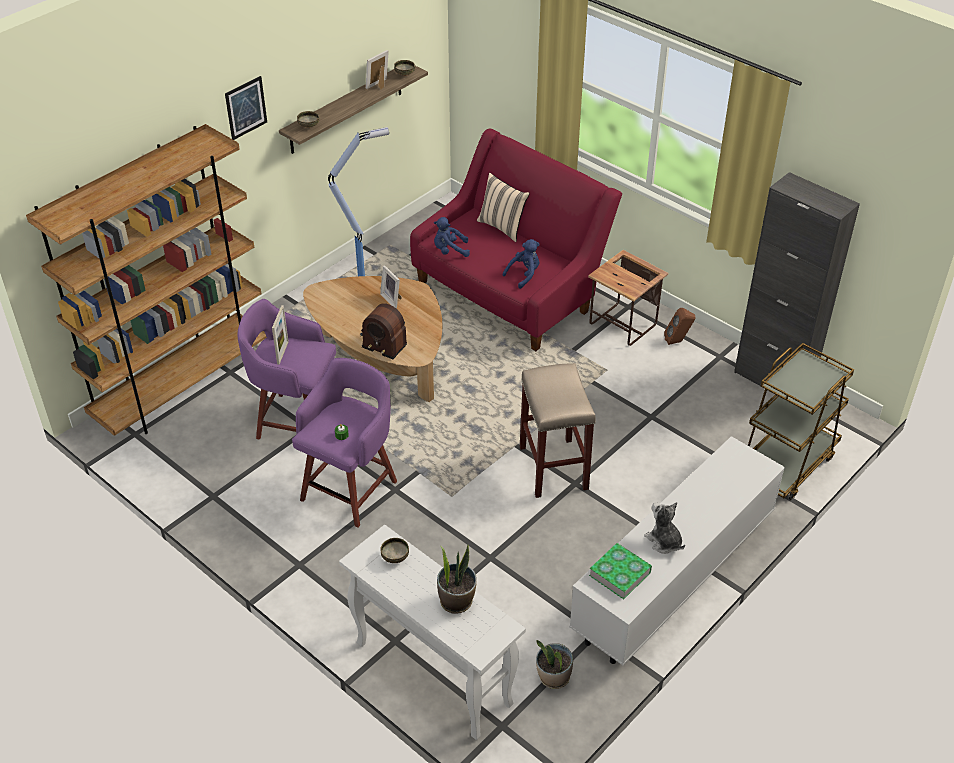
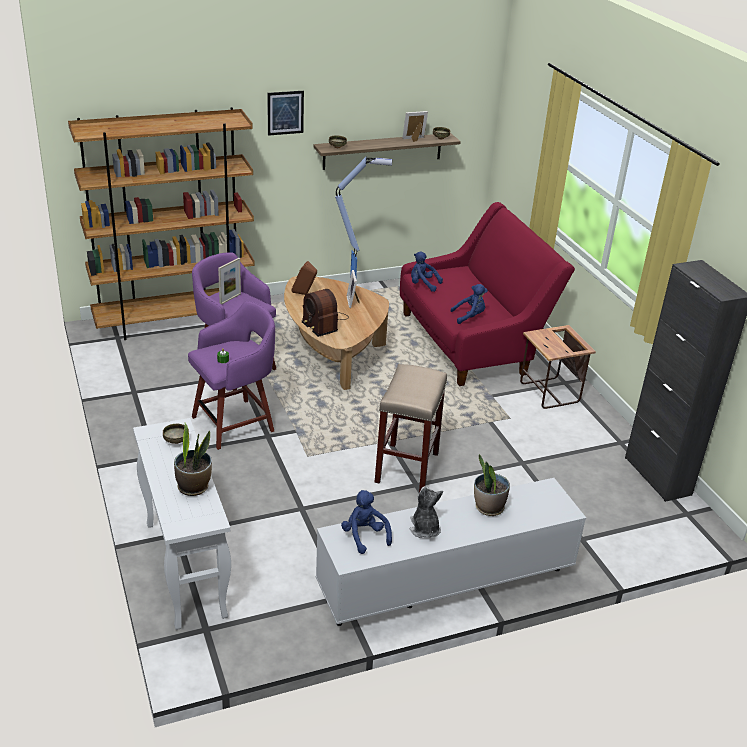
camera: 25 degrees right, 10 degrees down
beige pillow [477,173,530,242] -> none
potted plant [536,640,573,689] -> potted plant moved to [474,454,510,516]
book [589,543,652,599] -> blue plush toy [341,490,392,554]
brown speaker [664,308,695,345] -> brown speaker moved to [291,261,317,295]
brown cart [748,343,854,500] -> none

